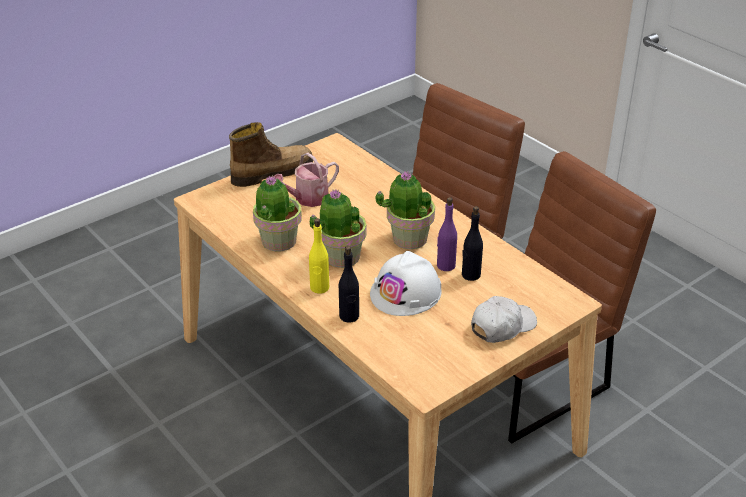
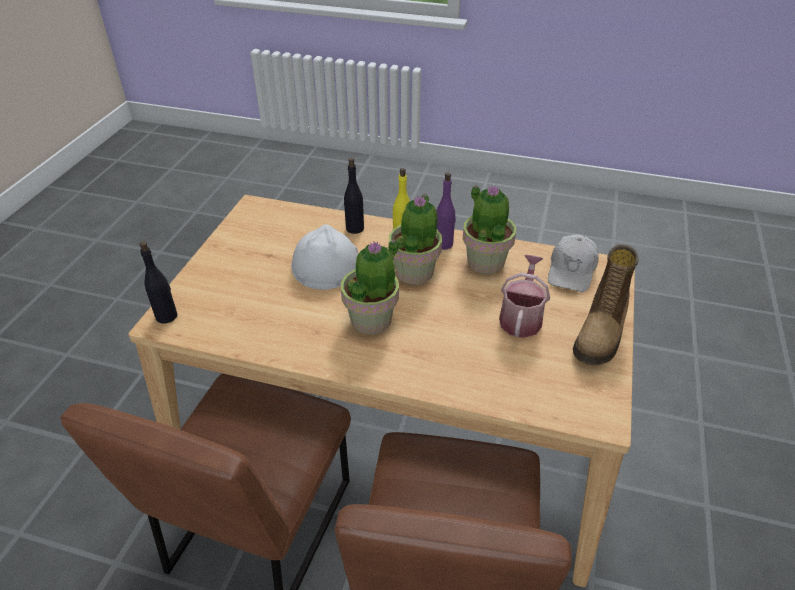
camera: 145 degrees right, 5 degrees up
purple bottle [437,197,457,271] -> purple bottle moved to [436,173,456,250]
black bottle [462,206,483,281] -> black bottle moved to [139,241,178,323]
white cap [471,296,537,343] -> white cap moved to [548,235,599,292]

